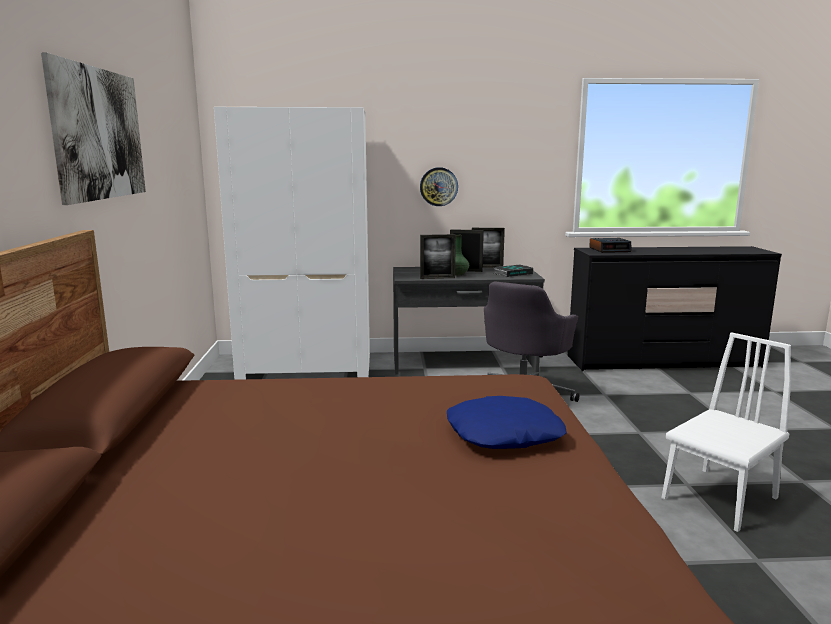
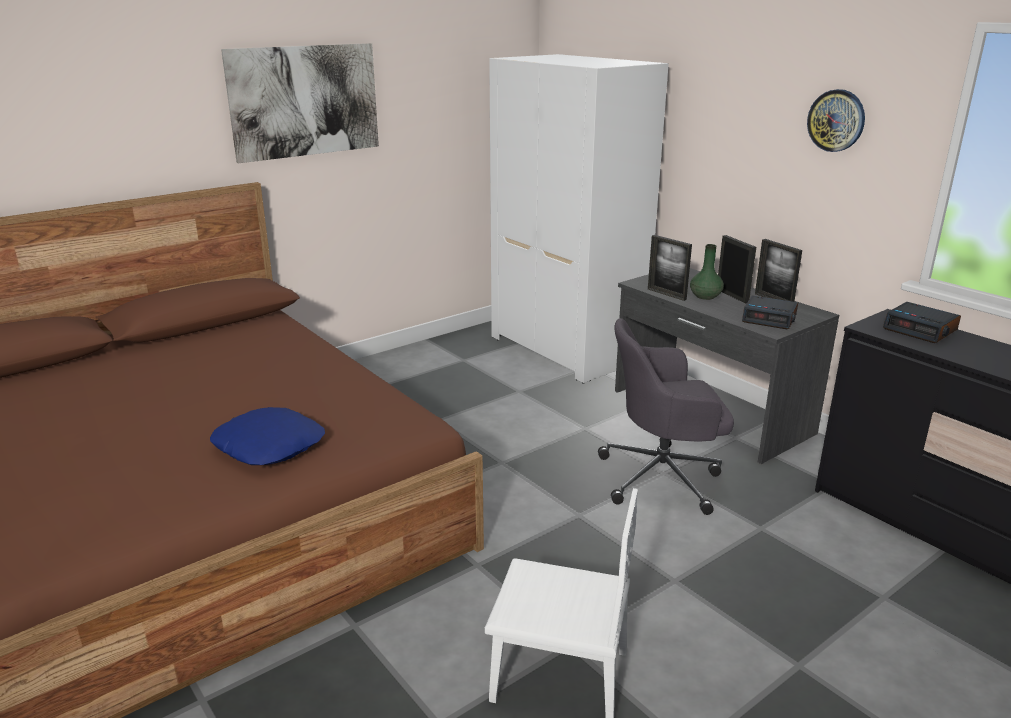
camera: 55 degrees right, 10 degrees up
wall clock [420,167,458,206] -> wall clock moved to [807,89,865,152]
book [494,265,533,277] -> alarm clock [742,295,798,329]

